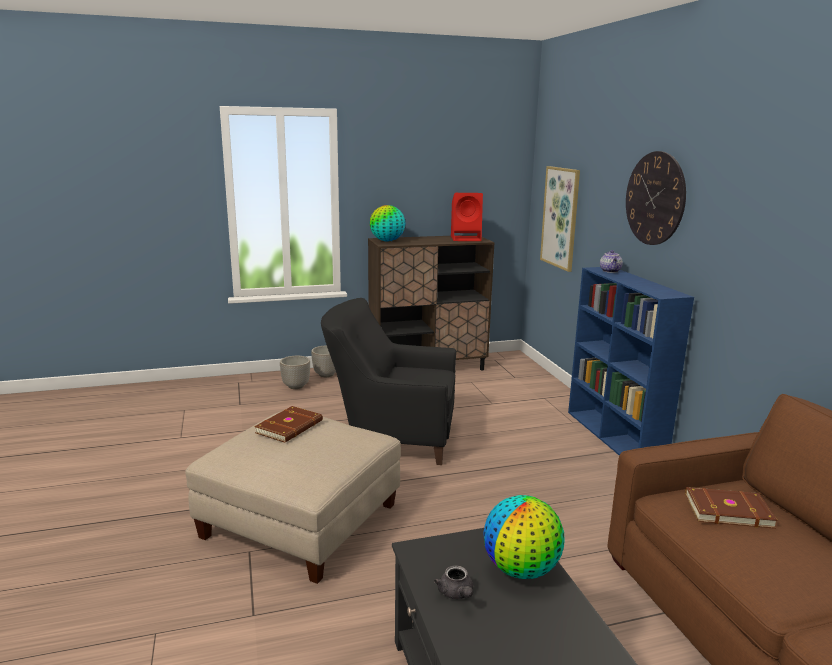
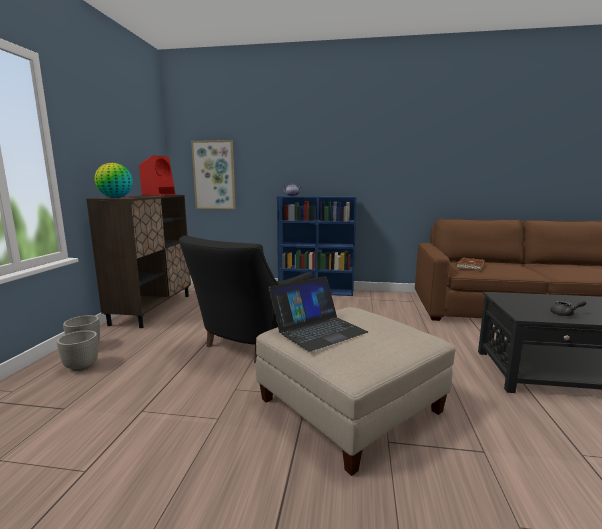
camera: 65 degrees left, 5 degrees down
brown book [254,406,323,443] -> laptop [268,276,368,351]
globe [483,495,565,579] -> none
wall clock [626,151,686,245] -> none

